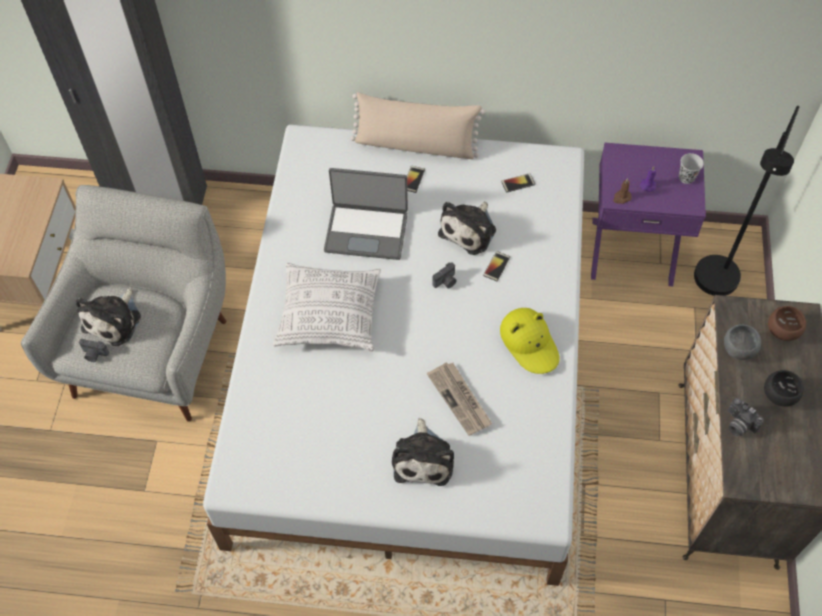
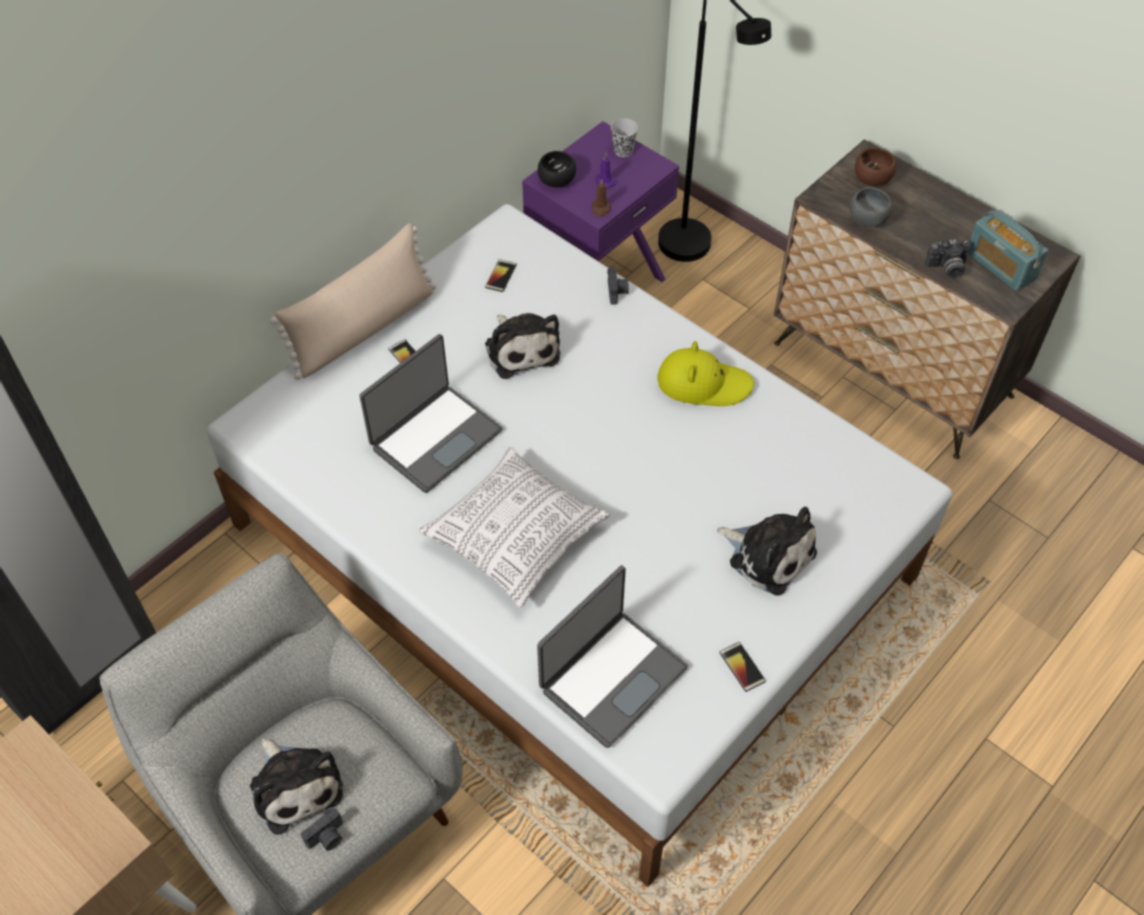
camera: 55 degrees left, 5 degrees down
newspaper [427,363,493,436] -> none
camera [432,262,457,289] -> camera moved to [607,267,629,305]
phone [483,251,510,281] -> phone moved to [720,642,766,692]
black bowl [764,370,804,407] -> black bowl moved to [538,151,576,187]
none -> laptop [537,565,688,748]
none -> radio [968,210,1048,291]

